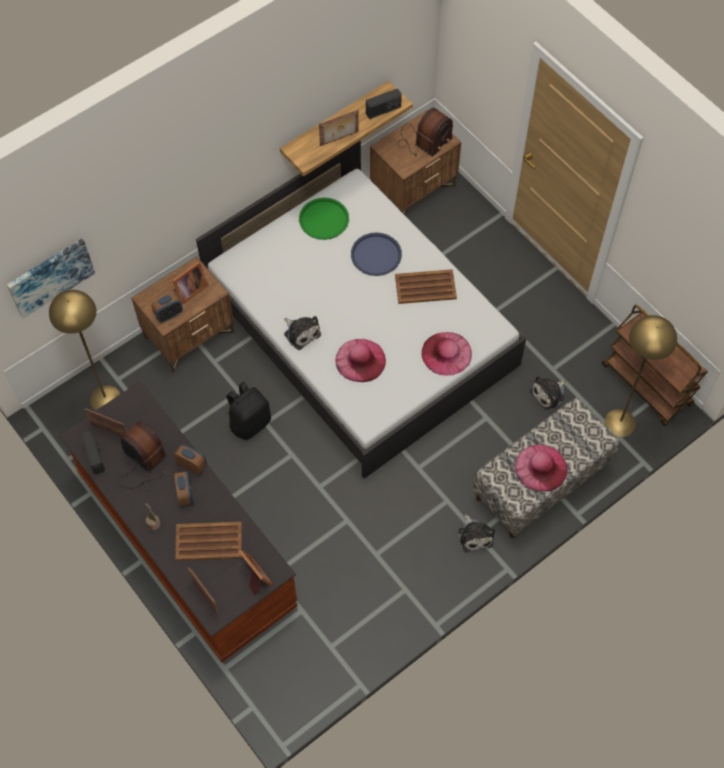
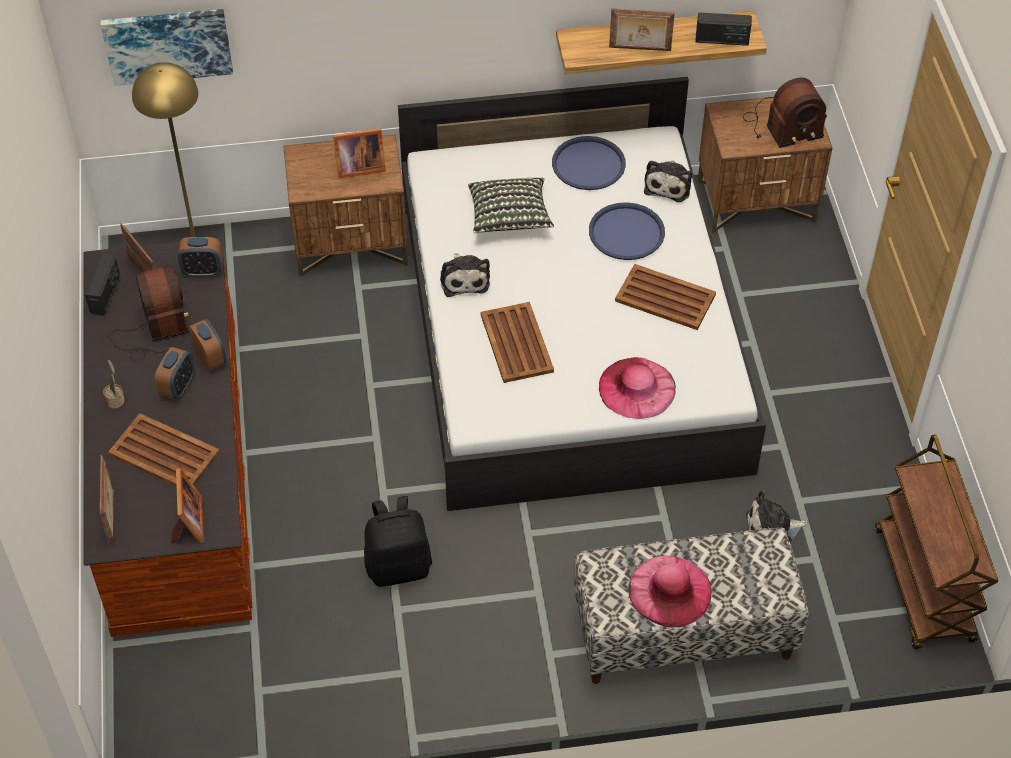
camera: 30 degrees right, 10 degrees down
alarm clock [151,292,183,323] -> alarm clock moved to [178,237,222,277]
black backpack [226,382,271,440] -> black backpack moved to [364,496,432,587]
green tray [299,198,349,240] -> blue tray [552,136,626,190]
pink hat [335,339,386,382] -> brown tray [481,302,554,383]
plush toy [458,514,495,553] -> plush toy moved to [644,160,692,202]
yellow floor lamp [605,315,677,437] -> none
none -> pillow [468,178,554,233]

